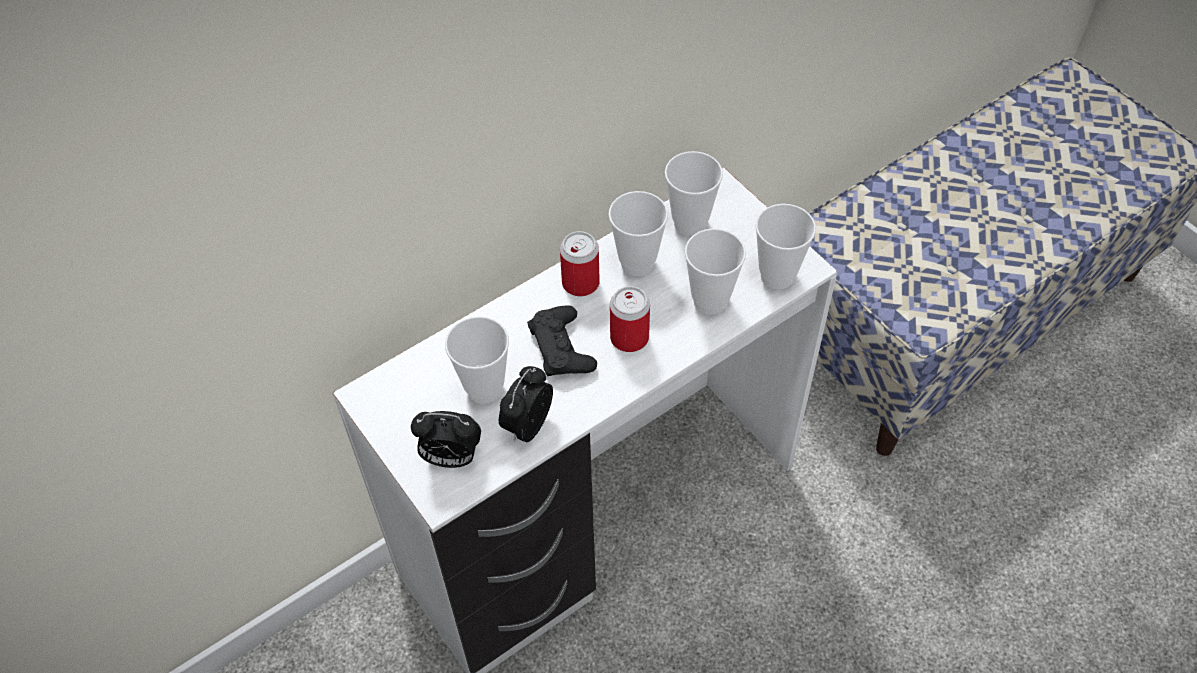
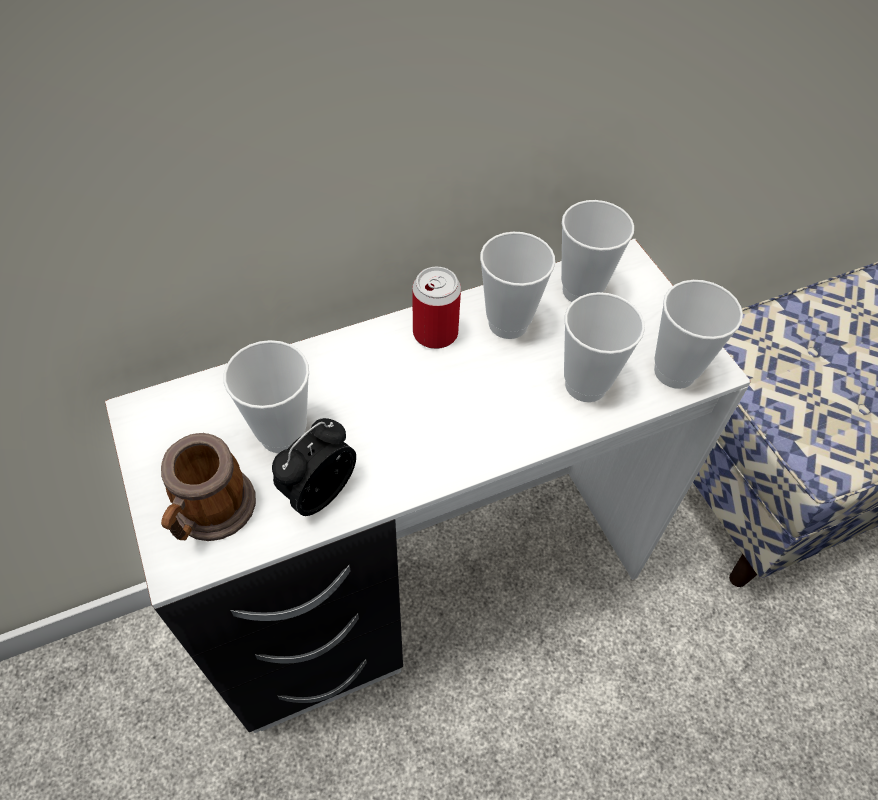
camera: 10 degrees right, 0 degrees up
alarm clock [411,411,481,468] -> mug [161,433,256,541]
black game controller [527,305,597,376] -> none
can [610,286,650,352] -> none

